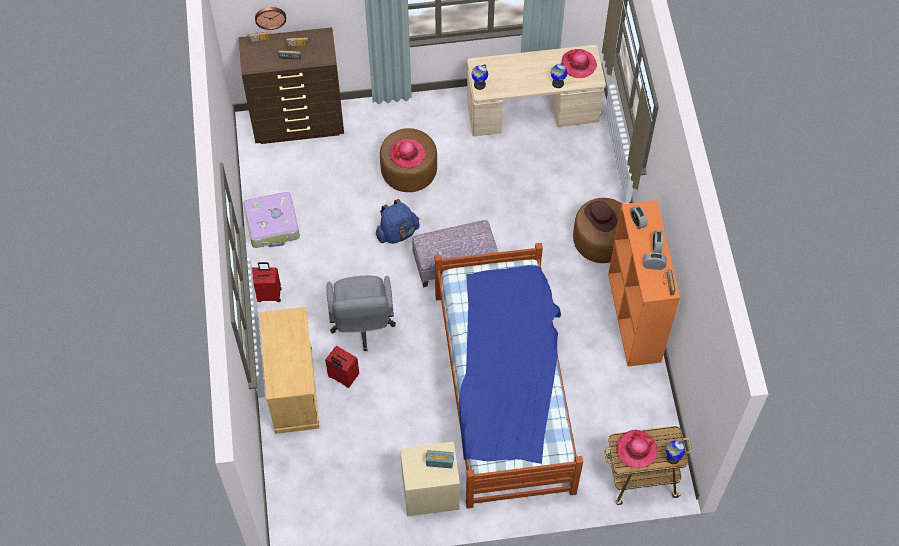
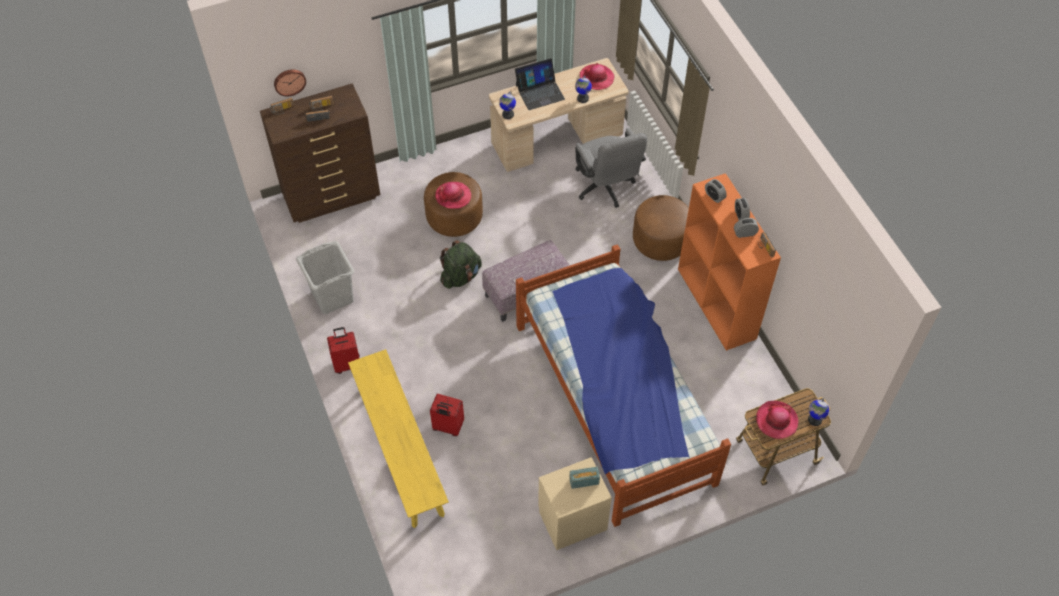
camera: 15 degrees left, 5 degrees down
suitcase [243,192,300,248] -> grey laundry basket [296,241,354,314]
beige cabinet [259,307,319,434] -> yellow bench [348,349,449,528]
grey office chair [327,276,396,351] -> grey office chair moved to [575,128,647,208]
blue backpack [376,199,420,244] -> green backpack [440,240,482,289]
brown hat [584,201,617,232] -> none
none -> laptop [515,58,565,110]

